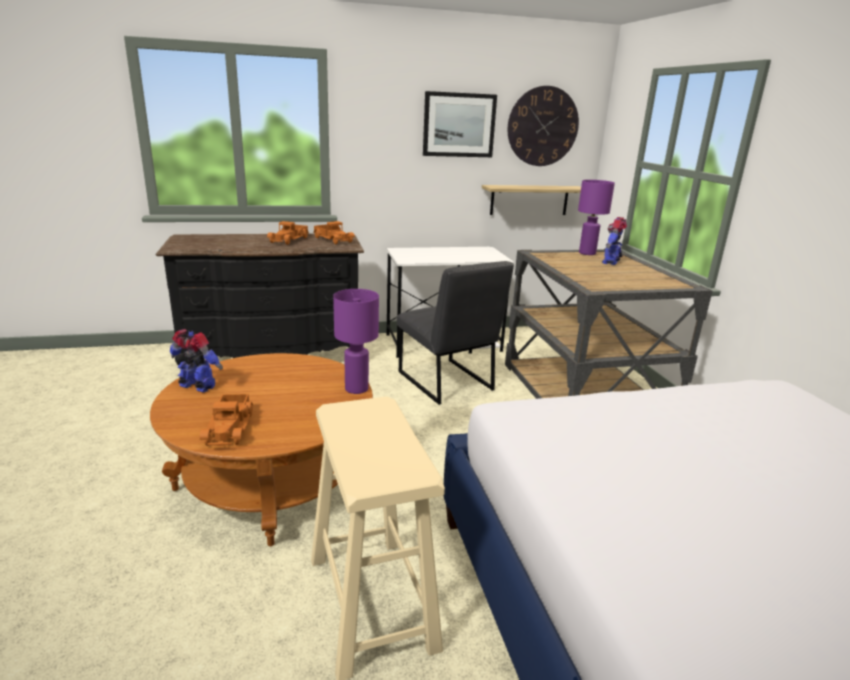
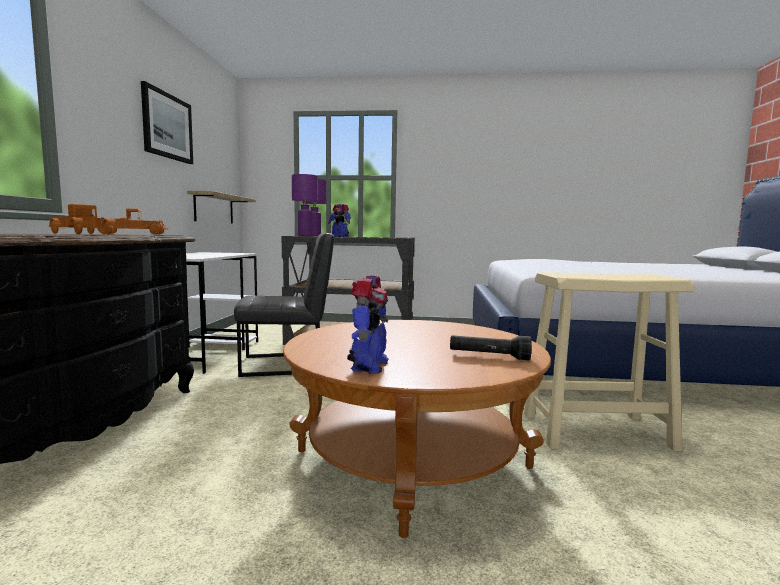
camera: 70 degrees left, 15 degrees down
toy robot [170,329,223,393] -> toy robot turned 150 degrees clockwise [347,276,389,374]
toy truck [200,394,253,446] -> black flashlight [450,335,532,360]
purple table lamp [333,289,379,394] -> purple table lamp moved to [292,174,318,236]
wall clock [508,86,579,166] -> none

